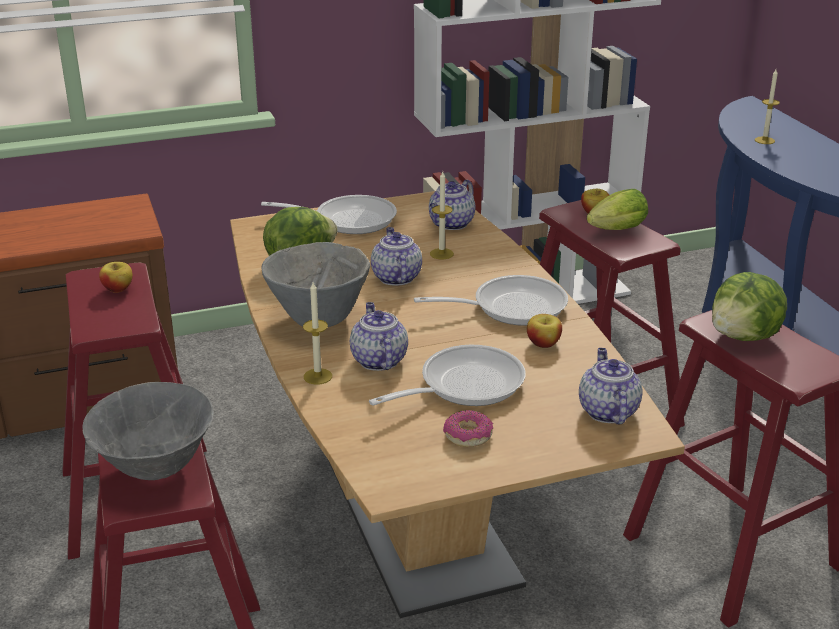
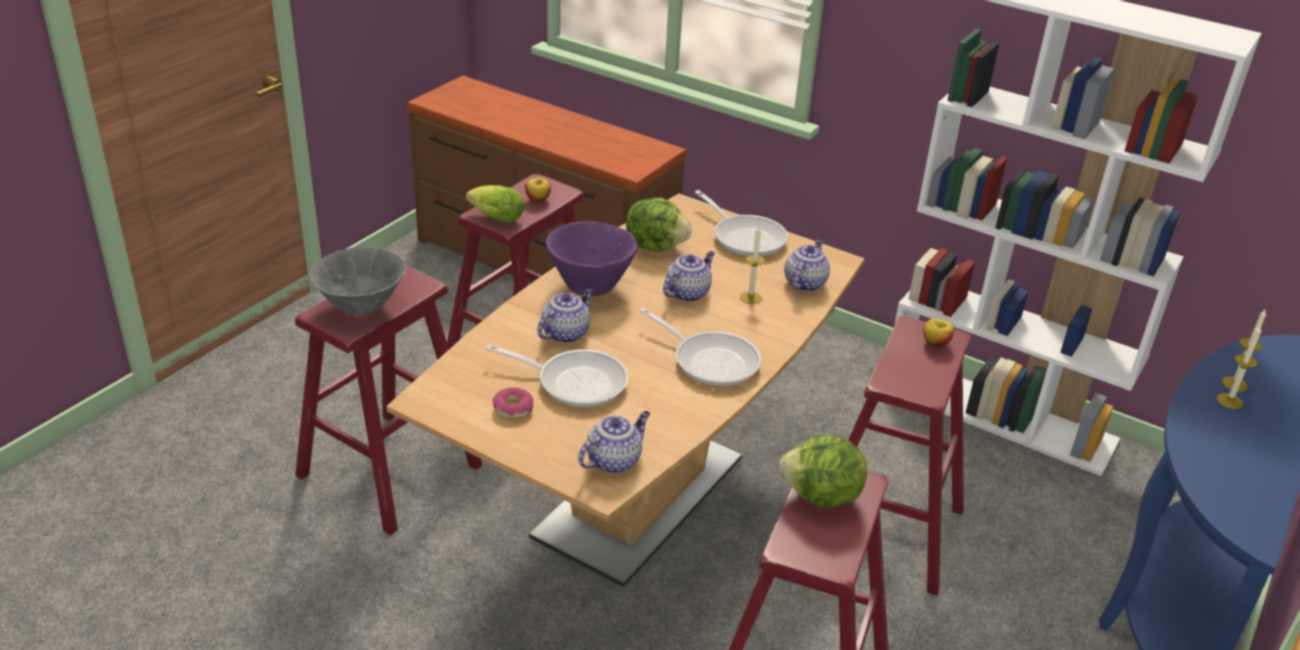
camera: 50 degrees right, 5 degrees up
grey bowl [261,242,370,327] -> purple bowl [546,221,638,296]
candle [303,282,332,385] -> candle moved to [1217,325,1262,409]
teapot [429,180,476,230] -> teapot turned 120 degrees clockwise [784,239,830,292]
apple [527,314,562,348] -> none
lettuce [587,189,648,230] -> lettuce moved to [466,185,524,223]

